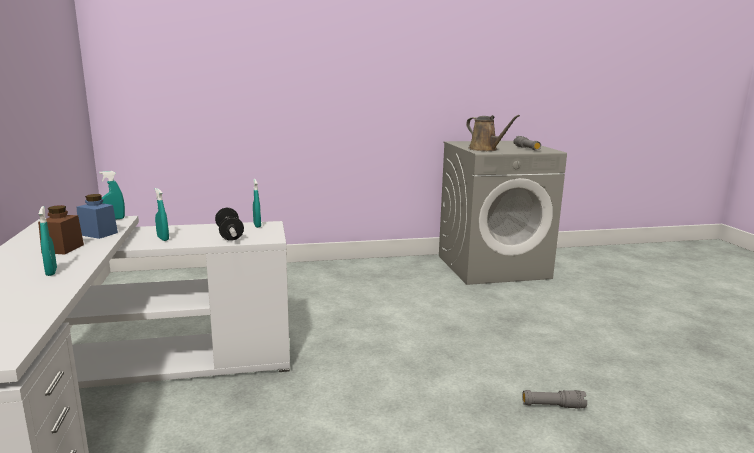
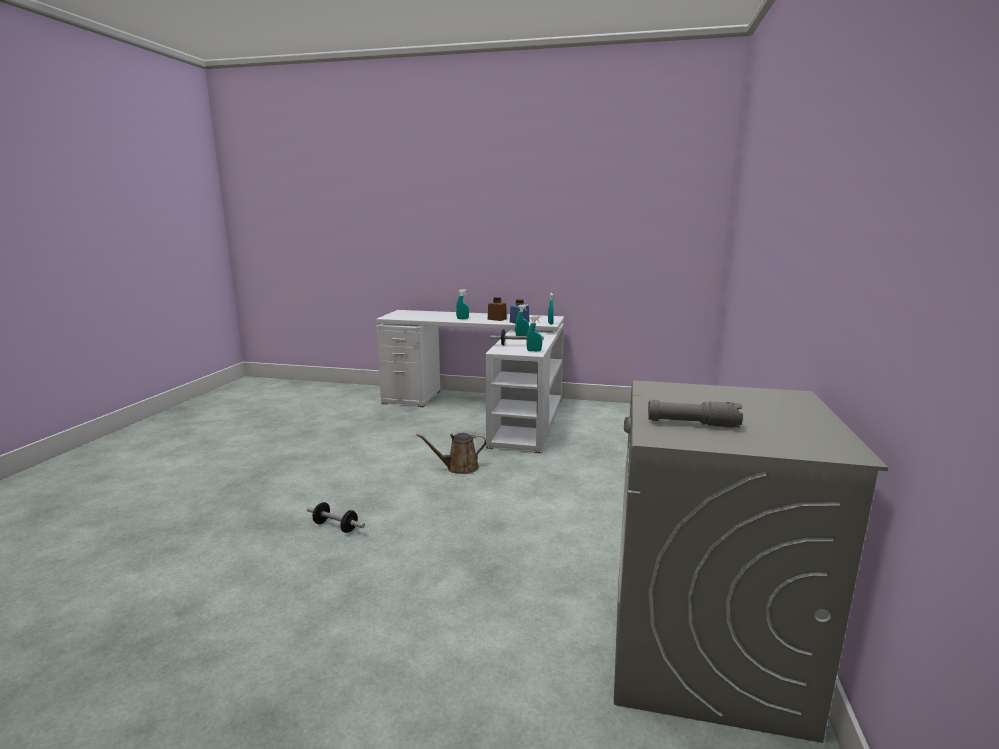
camera: 115 degrees right, 0 degrees up
brown watering can [466,115,520,151] -> brown watering can moved to [417,433,486,474]
grey flashlight [522,390,587,409] -> dumbbell [307,502,365,533]

